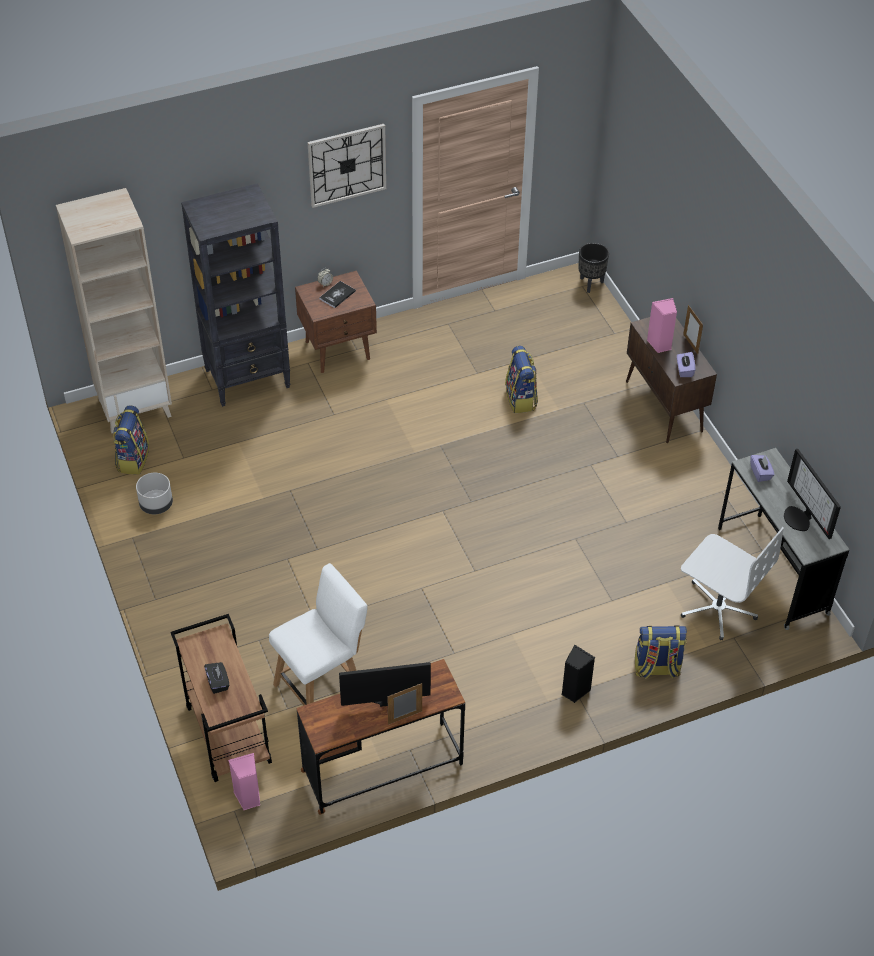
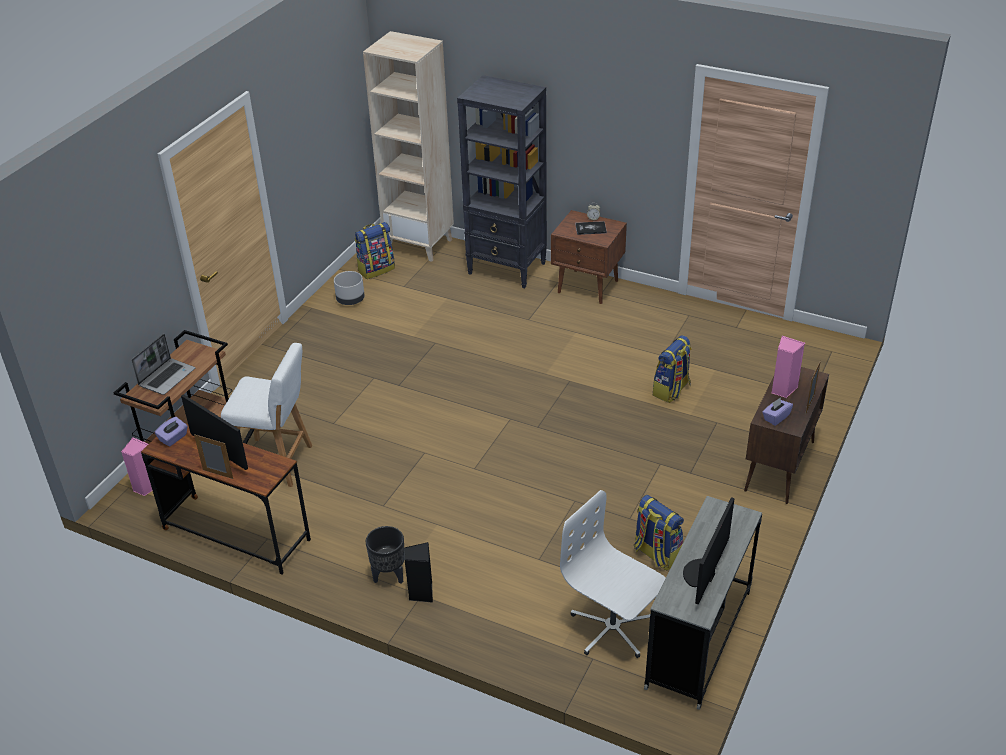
camera: 50 degrees right, 10 degrees down
black tissue box [204,662,230,694] -> laptop [131,334,195,395]
wall clock [307,124,386,208] -> none
black planter [578,243,609,293] -> black planter moved to [366,526,404,584]
backpack [635,625,687,679] -> backpack moved to [634,495,684,571]
white office chair [681,527,784,640] -> white office chair turned 135 degrees clockwise [560,490,666,658]
purple tissue box [750,455,775,482] -> purple tissue box moved to [155,417,188,447]

